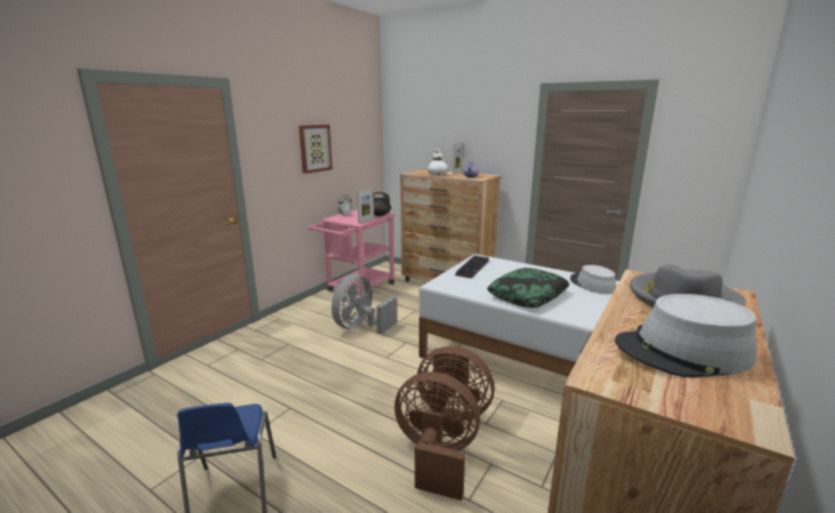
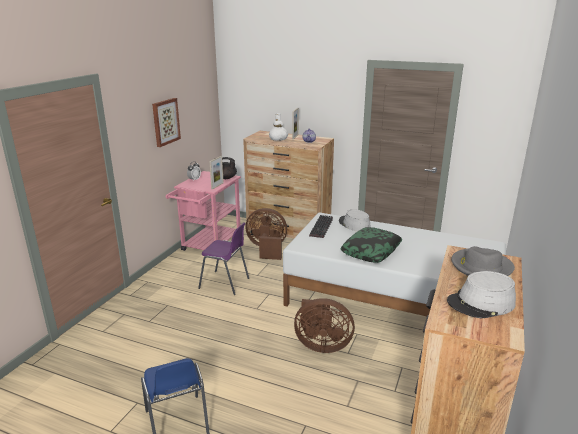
camera: 10 degrees left, 5 degrees up
grey fan [331,274,397,334] -> purple chair [198,222,249,295]
brown fan [394,372,480,501] -> brown fan moved to [245,208,287,260]
grey hat [570,265,616,294] -> grey hat moved to [339,209,371,232]

